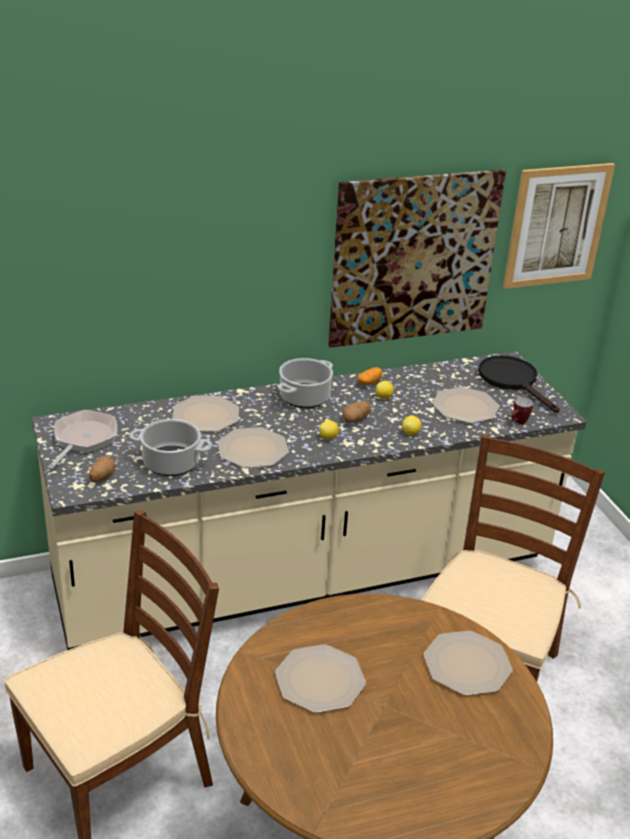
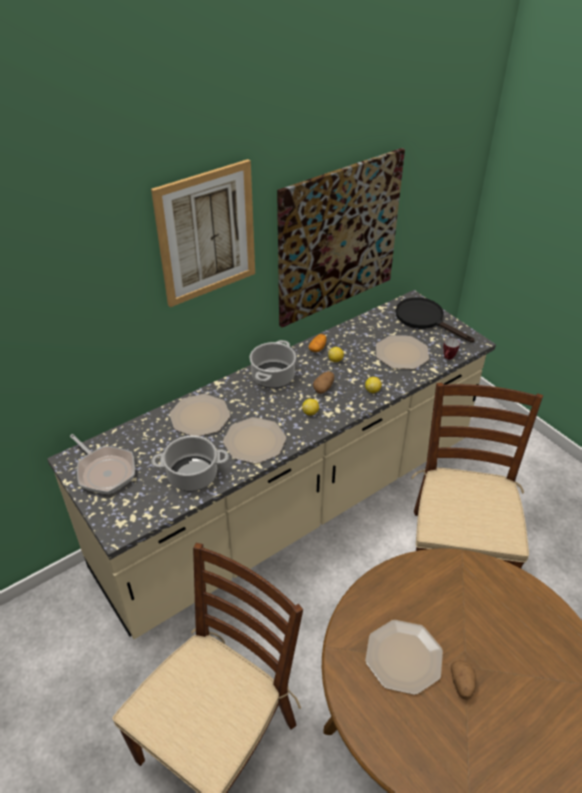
camera: 15 degrees left, 10 degrees up
frying pan [48,410,117,470] -> frying pan turned 135 degrees clockwise [70,434,135,494]
potato [89,456,116,483] -> potato moved to [451,661,476,700]
plate [423,631,513,696] -> none
picture [503,163,615,289] -> picture moved to [151,159,255,307]

